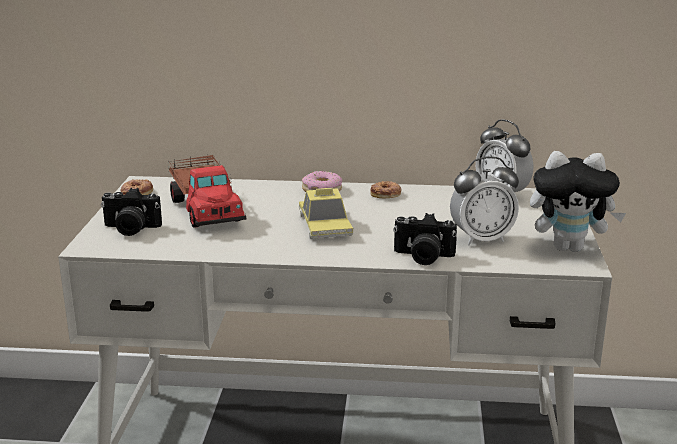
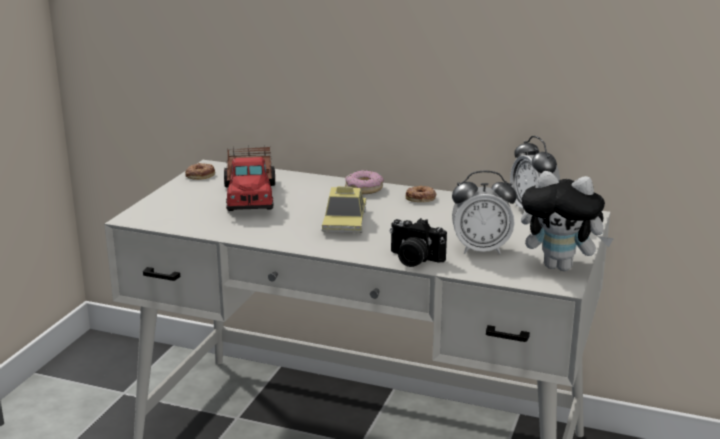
camera: 15 degrees right, 0 degrees up
camera [101,188,162,236] -> none

